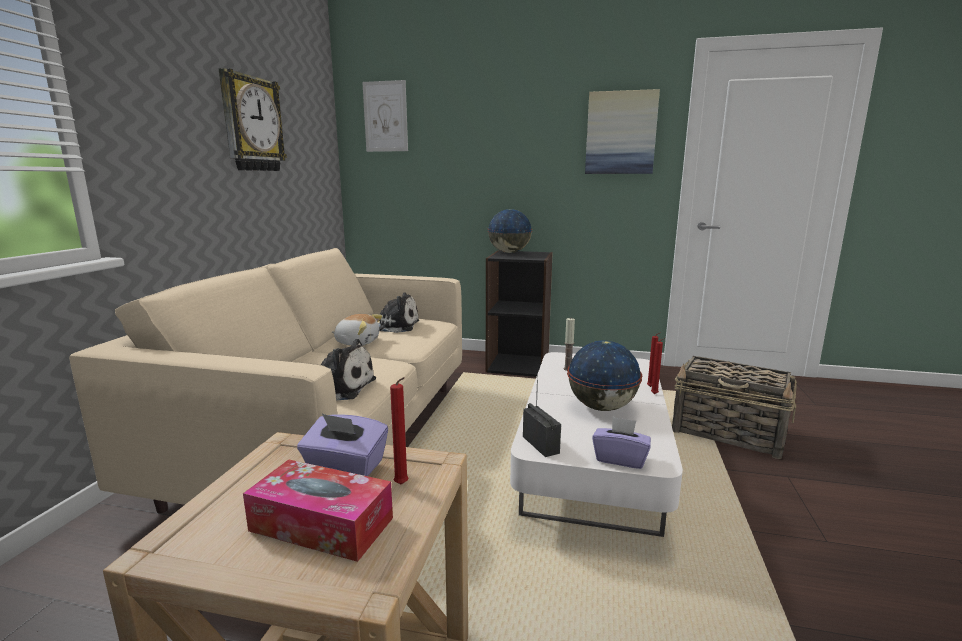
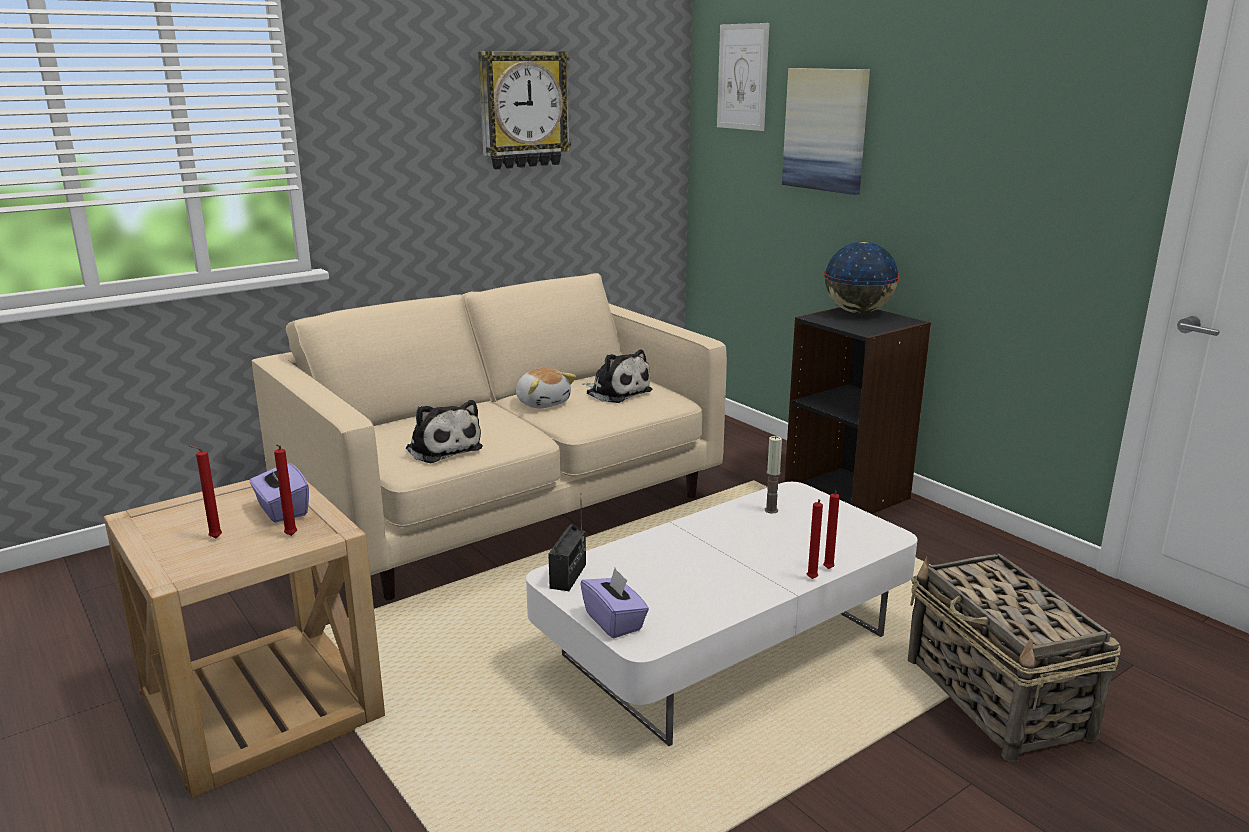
camera: 40 degrees right, 5 degrees up
tissue box [243,460,393,562] -> red candle [188,445,222,538]
globe [567,340,642,411] -> none
picture [585,89,660,174] -> picture moved to [782,68,870,195]

